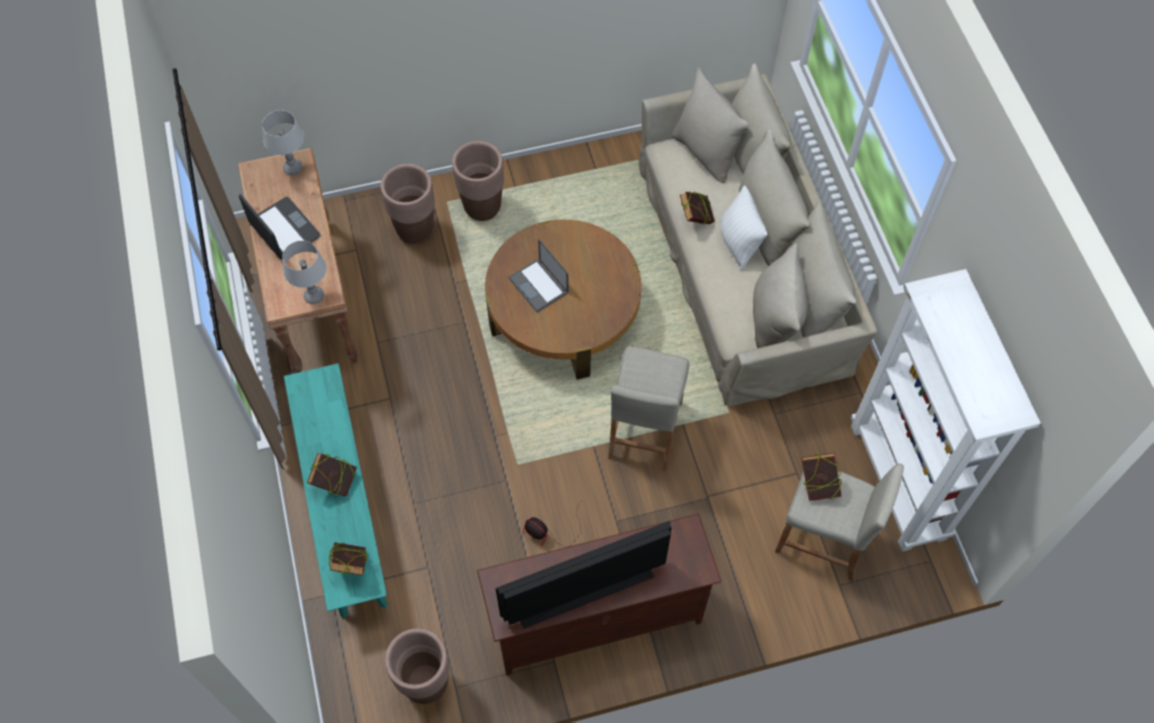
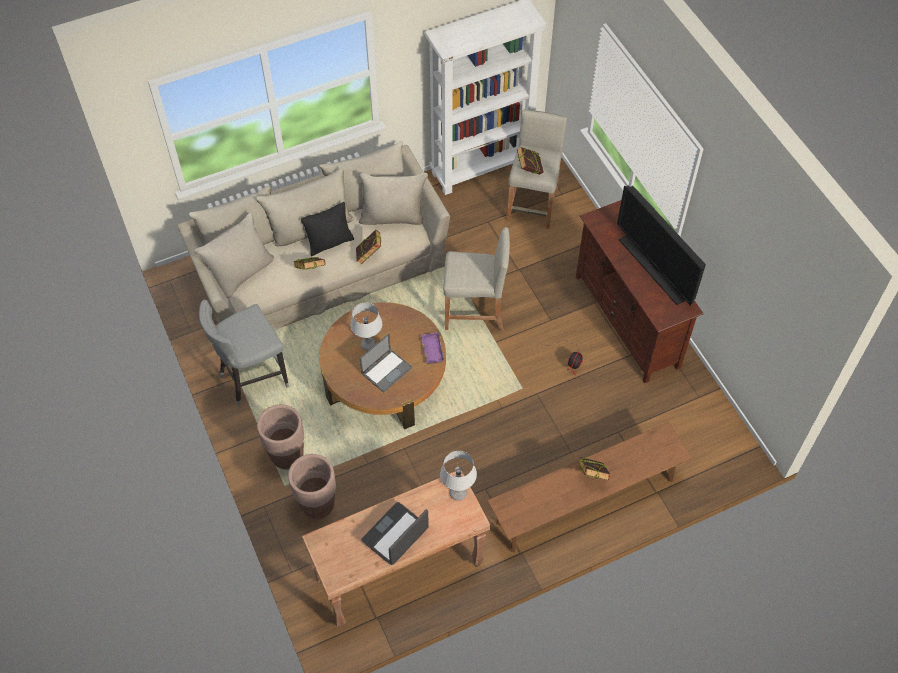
camera: 100 degrees left, 5 degrees down
grey table lamp [262,110,304,175] -> grey table lamp moved to [350,303,382,351]
turquoise bench [284,363,388,619] -> brown bench [488,422,692,553]
book [329,542,367,576] -> book moved to [355,230,381,264]
brown planter [385,628,450,704] -> none
white pillow [720,185,768,270] -> black pillow [301,202,354,256]
none -> grey stool [199,300,289,407]
none -> purple tray [421,332,444,364]

